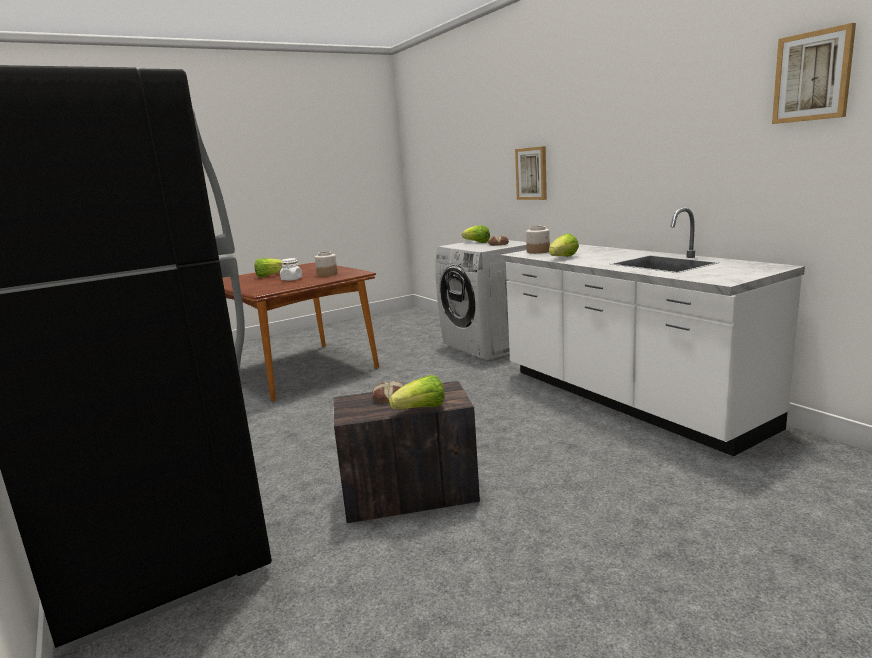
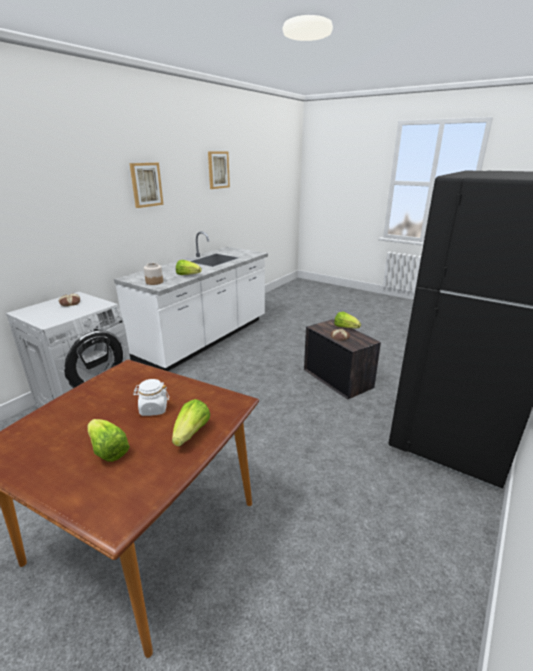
camera: 115 degrees left, 10 degrees up
jar [315,251,338,277] -> none
lettuce [462,225,490,243] -> lettuce moved to [172,399,210,447]
picture [515,146,547,200] -> picture moved to [130,163,163,208]

